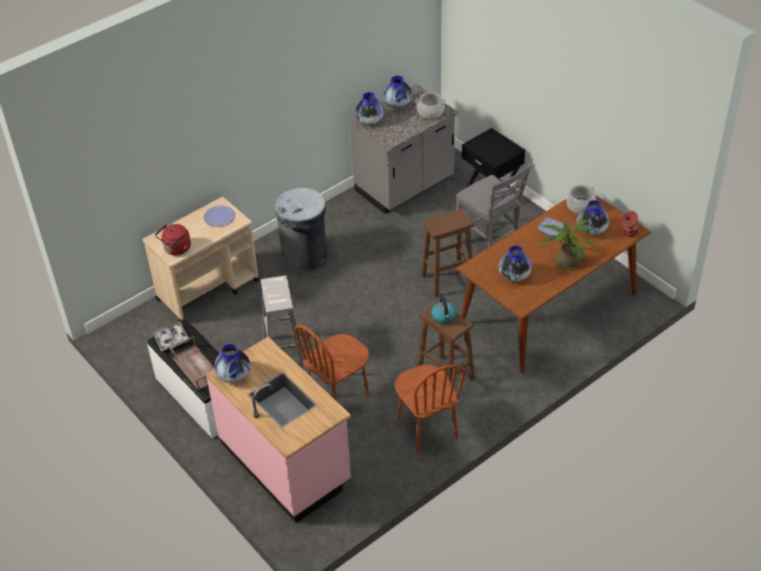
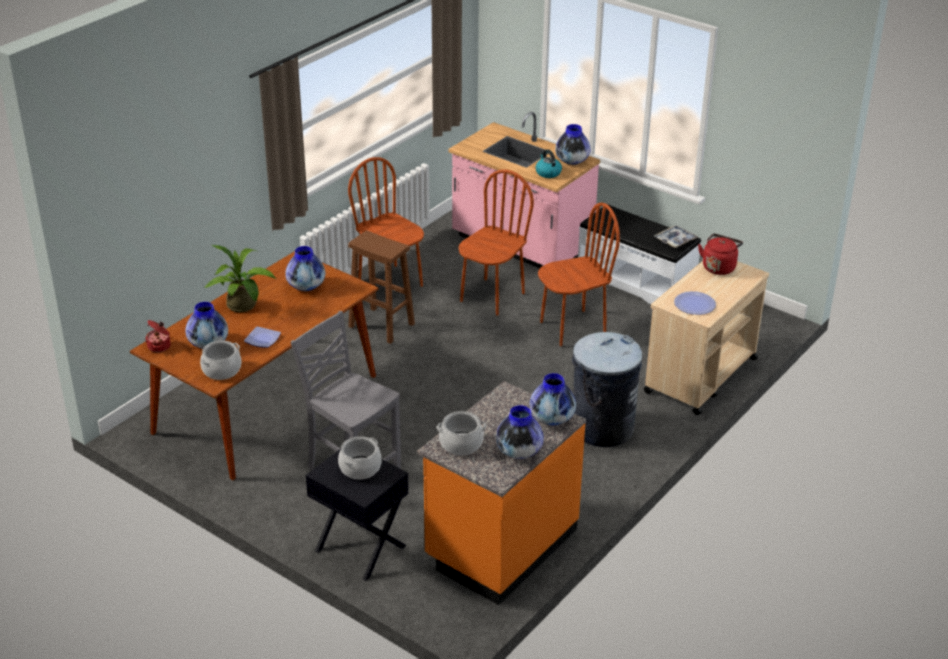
camera: 165 degrees right, 10 degrees down
brown tray [170,336,215,391] -> none
white stool [261,275,304,365] -> brown chair [538,202,620,346]
grey counter [349,84,458,214] -> orange counter [417,381,586,605]
brown stool [421,209,474,298] -> none
kettle [431,296,457,324] -> kettle moved to [536,149,562,178]
none -> cooking pot [338,436,382,480]

